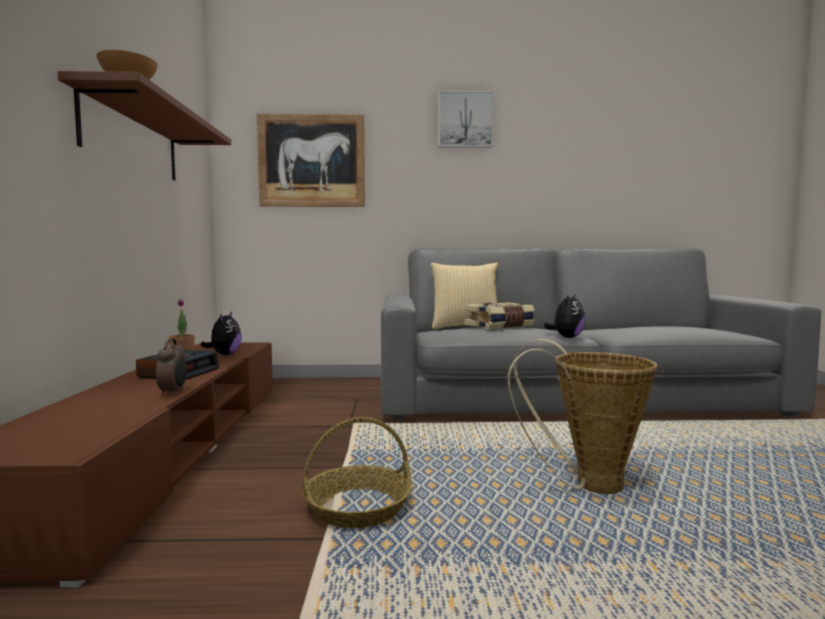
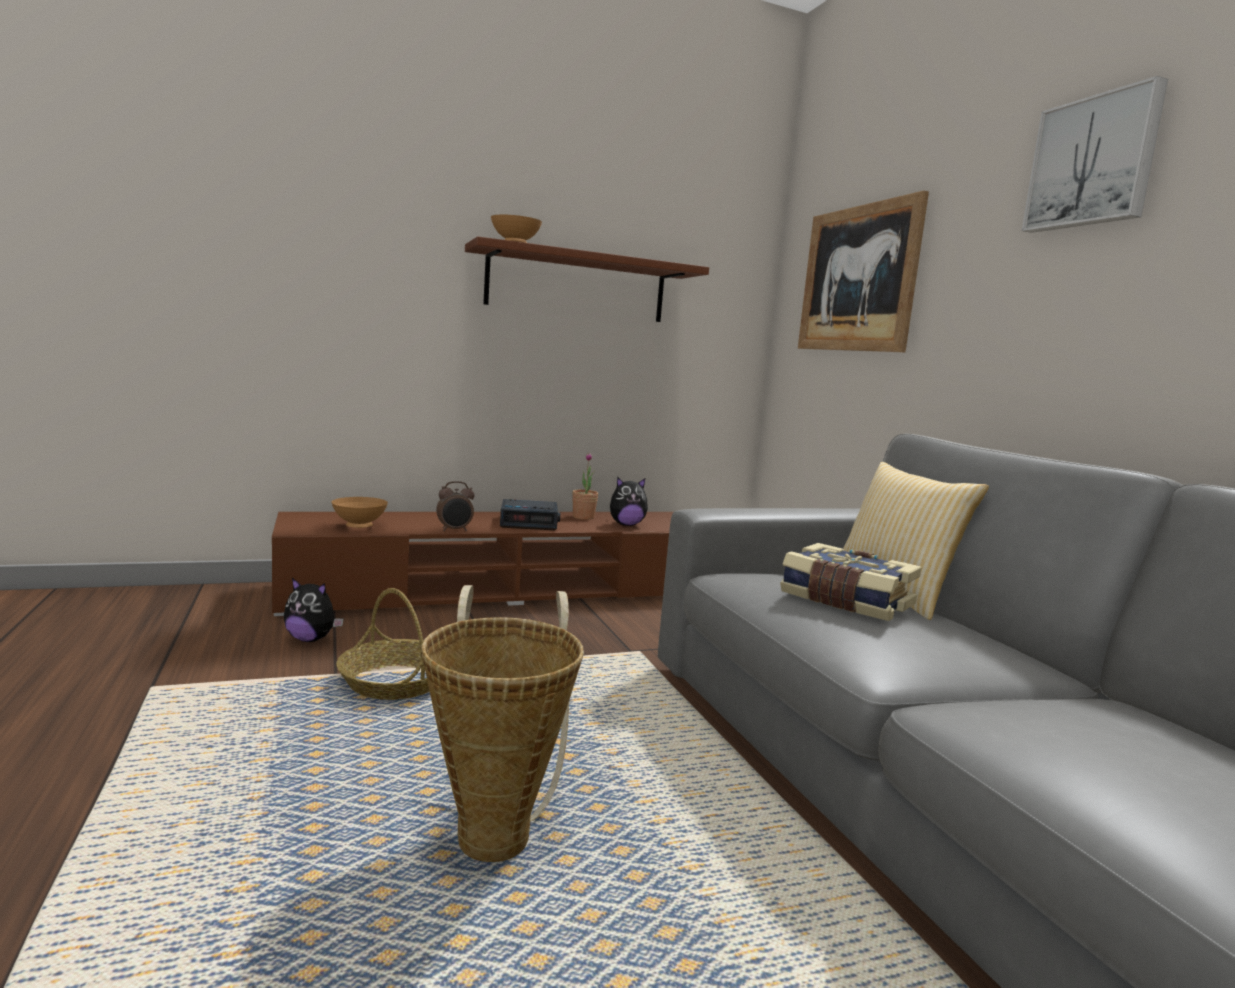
camera: 70 degrees right, 5 degrees up
plush toy [544,293,585,338] -> plush toy moved to [284,578,344,642]
none -> brown bowl [331,497,388,528]

